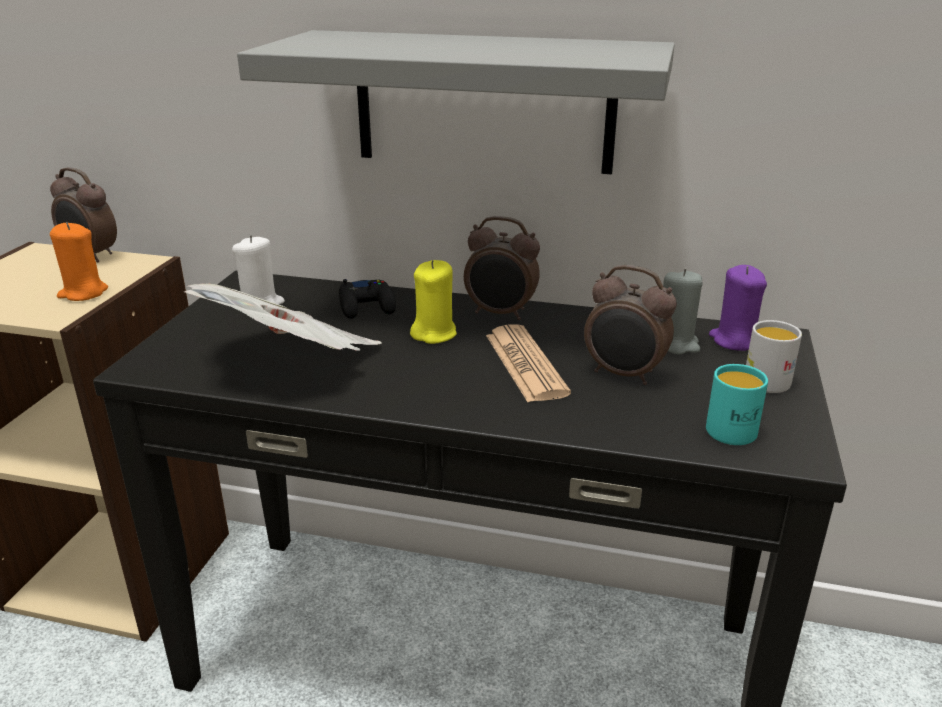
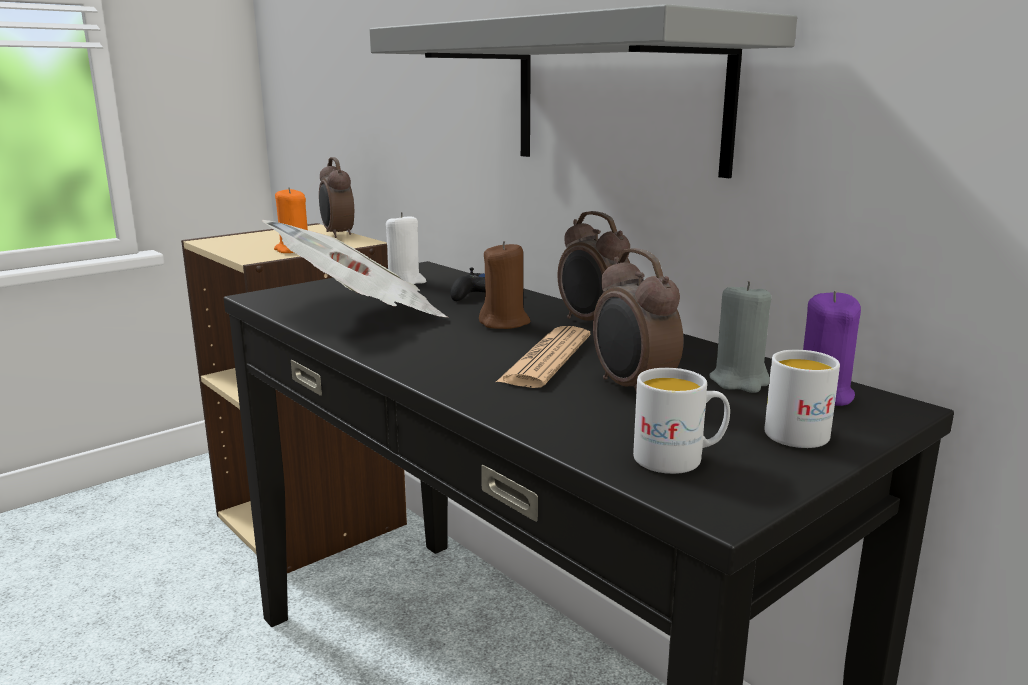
camera: 35 degrees right, 10 degrees down
yellow candle [410,260,457,344] -> brown candle [479,241,530,329]
turquoise mug [706,364,768,445] -> white mug [633,368,730,474]

